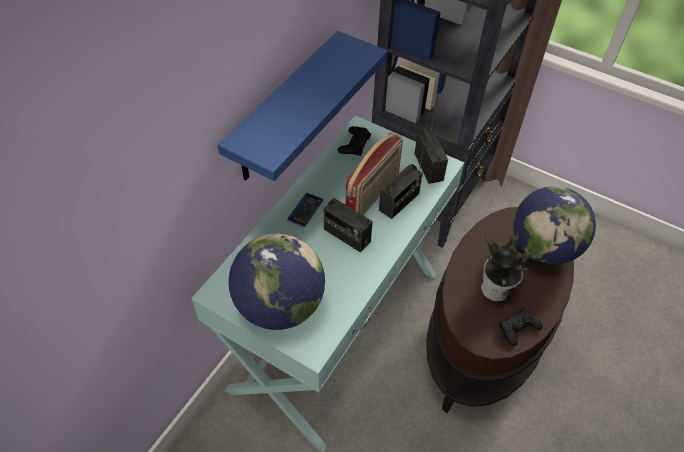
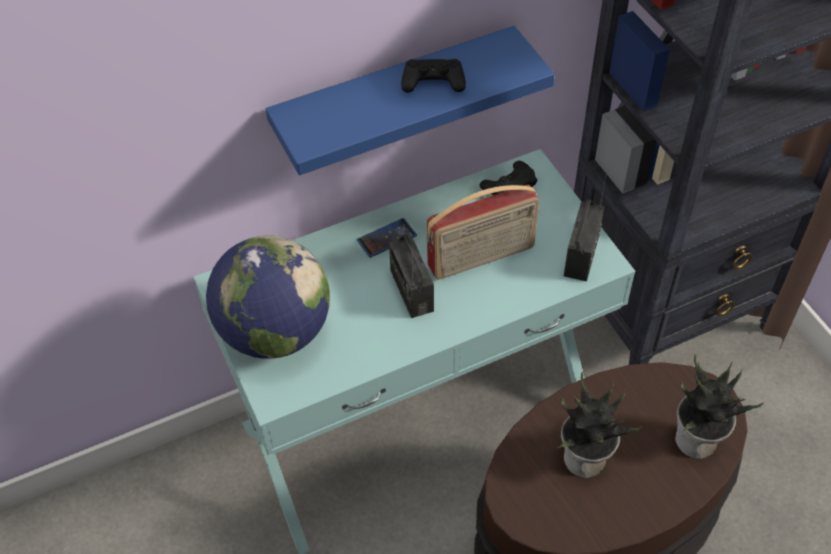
camera: 35 degrees right, 0 degrees up
radio [379,147,424,219] -> none
black game controller [499,308,543,346] -> black game controller moved to [401,59,466,93]
globe [514,186,596,264] -> potted plant [675,354,764,459]

